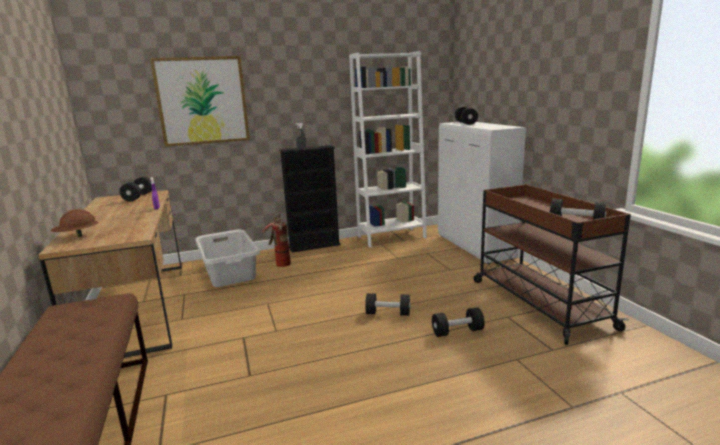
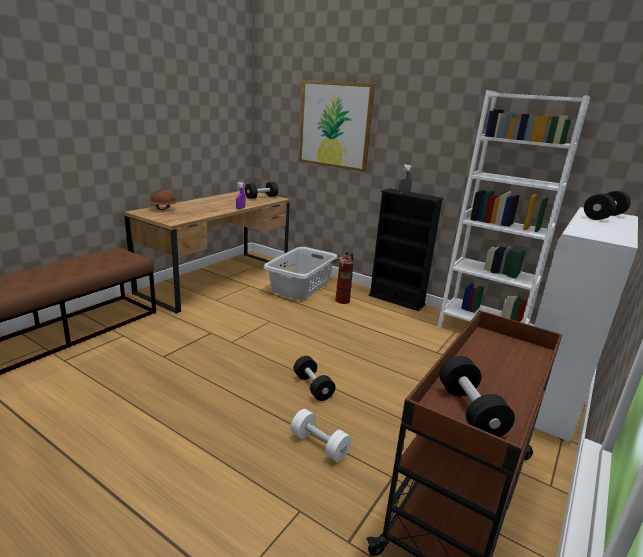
camera: 50 degrees right, 5 degrees up
black dumbbell [432,307,484,337] -> white dumbbell [291,409,352,462]

